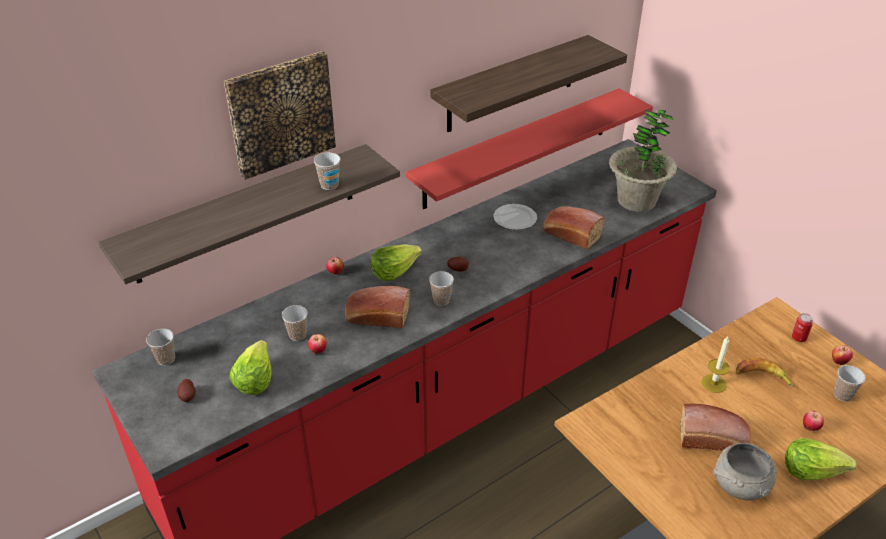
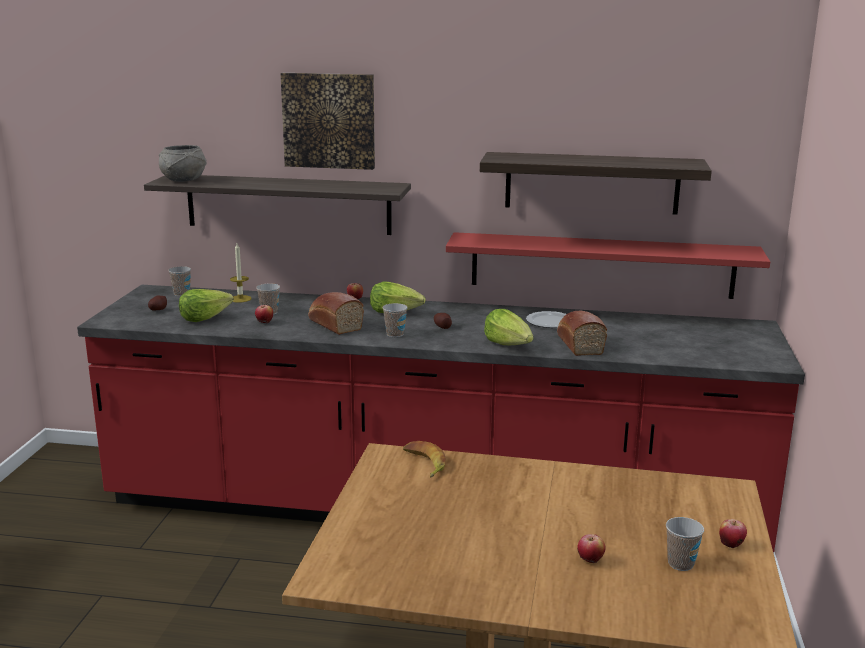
camera: 45 degrees right, 20 degrees down
cup [314,152,341,190] -> none
potted plant [609,110,677,212] -> none
bread [680,404,751,451] -> none
candle [702,337,730,393] -> candle moved to [230,243,251,303]
grey bowl [713,443,777,500] -> grey bowl moved to [159,145,206,182]
banana [736,358,794,387] -> banana moved to [403,441,446,477]
lettuce [785,438,857,480] -> lettuce moved to [484,309,533,345]
can [791,313,813,342] -> none

